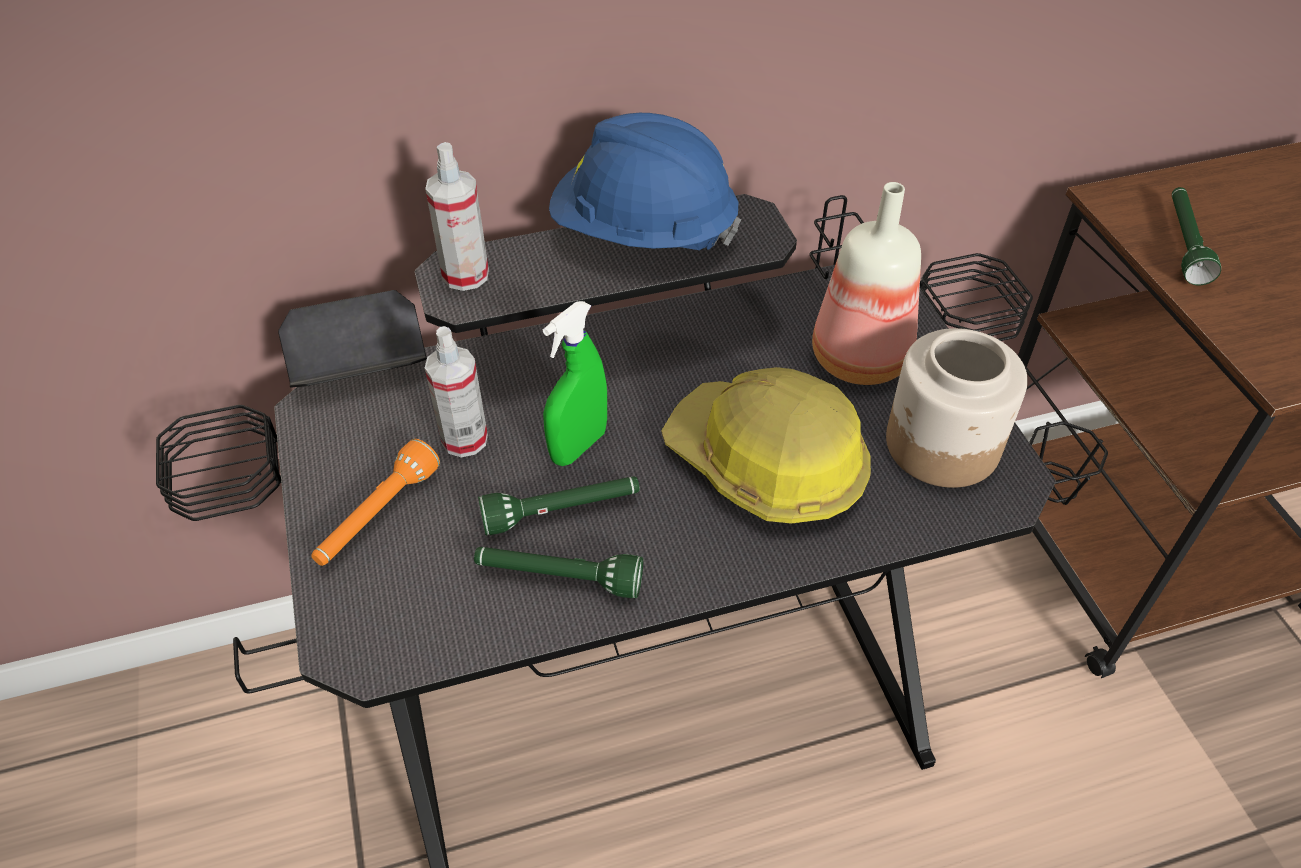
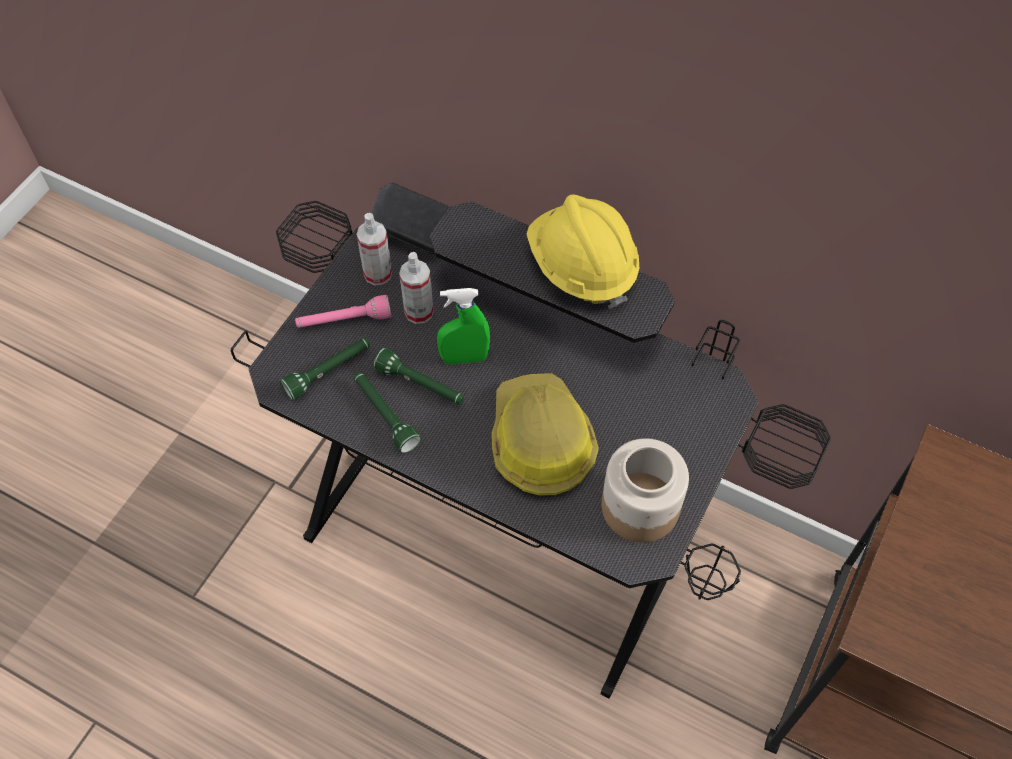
camera: 45 degrees right, 10 degrees up
orange flashlight [311,439,440,566] -> pink flashlight [295,295,391,328]
spray bottle [425,142,489,291] -> spray bottle moved to [357,213,392,285]
blue hard hat [549,113,741,250] -> yellow hard hat [527,194,639,309]
bottle [812,182,921,385] -> none
green flashlight [1172,187,1221,285] -> green flashlight moved to [280,338,371,401]

